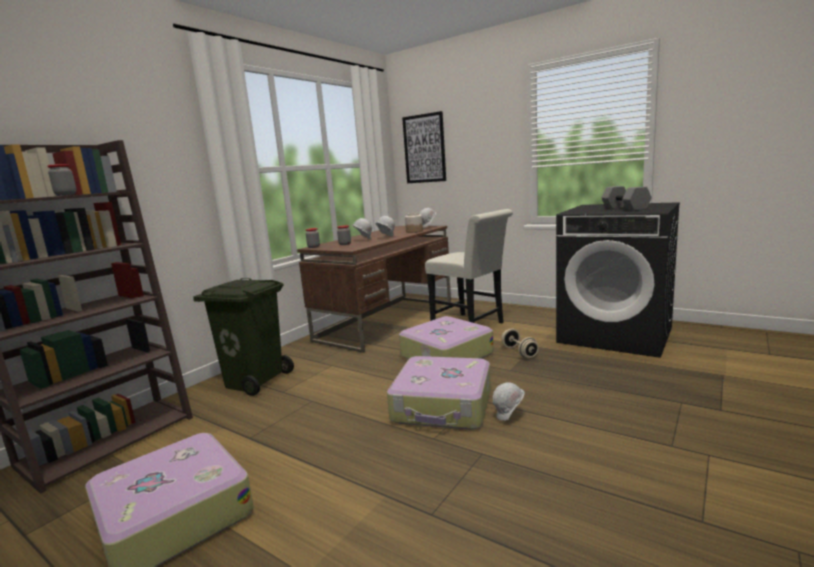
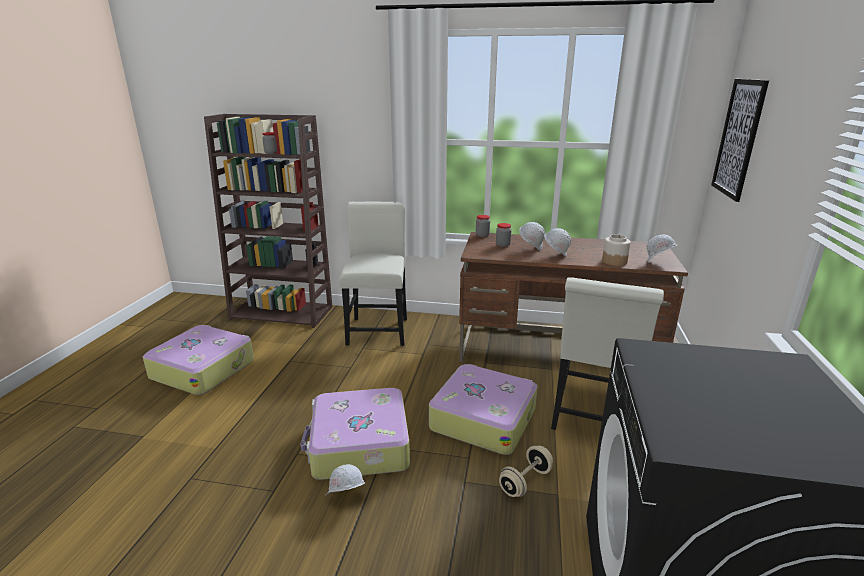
camera: 65 degrees right, 10 degrees up
green trash can [193,278,294,396] -> white chair [339,202,407,346]
grey dumbbell [601,186,652,211] -> none

